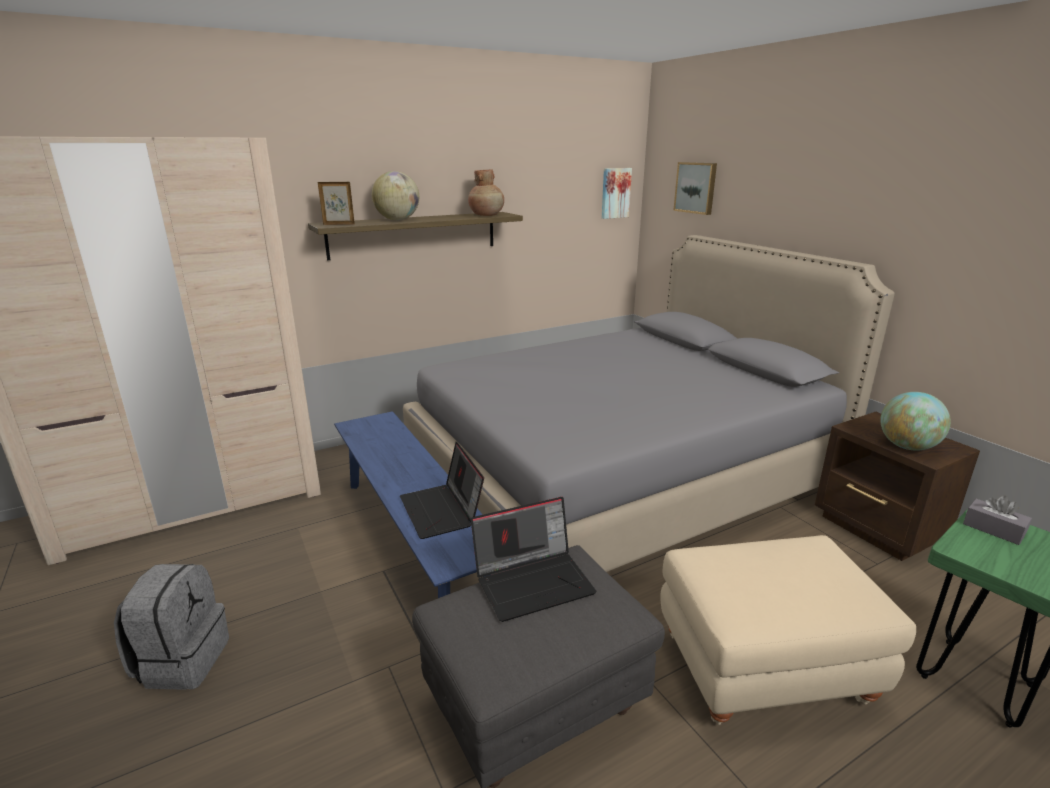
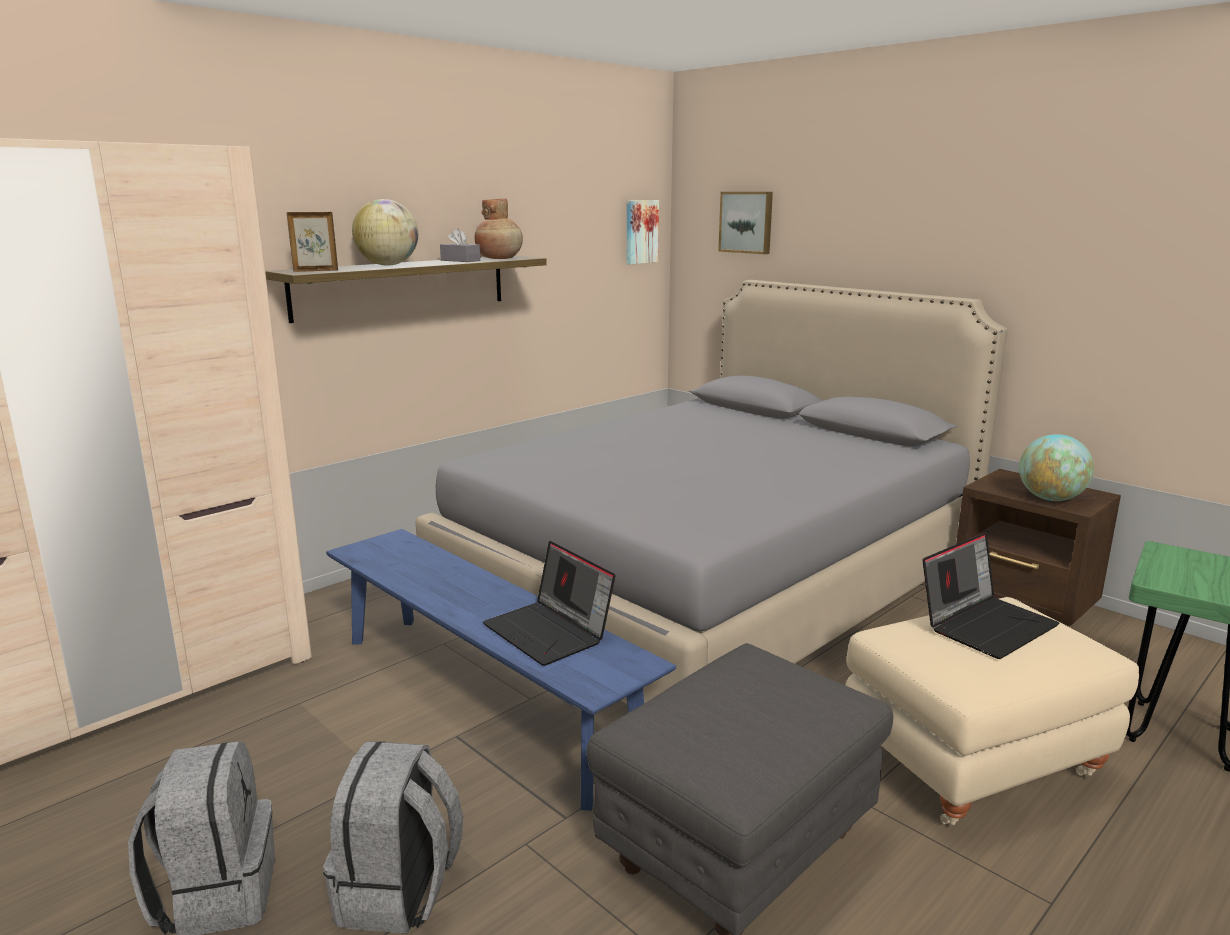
camera: 15 degrees left, 5 degrees down
laptop [471,497,596,622] -> laptop moved to [922,533,1059,659]
grey tissue box [963,496,1032,545] -> grey tissue box moved to [440,228,480,262]
none -> grey backpack [323,741,463,934]

